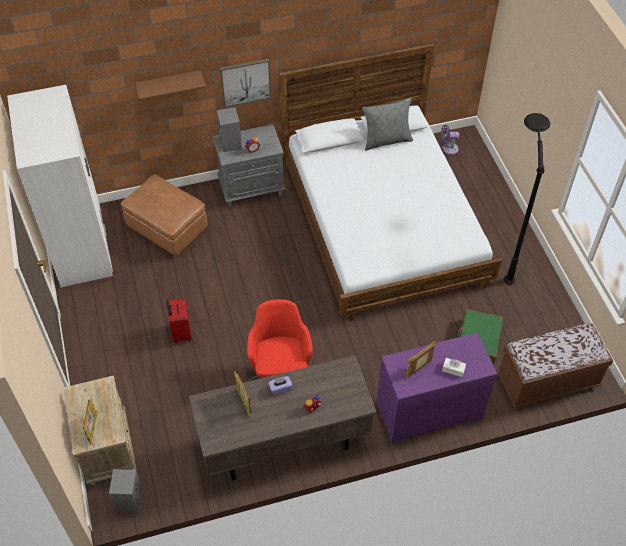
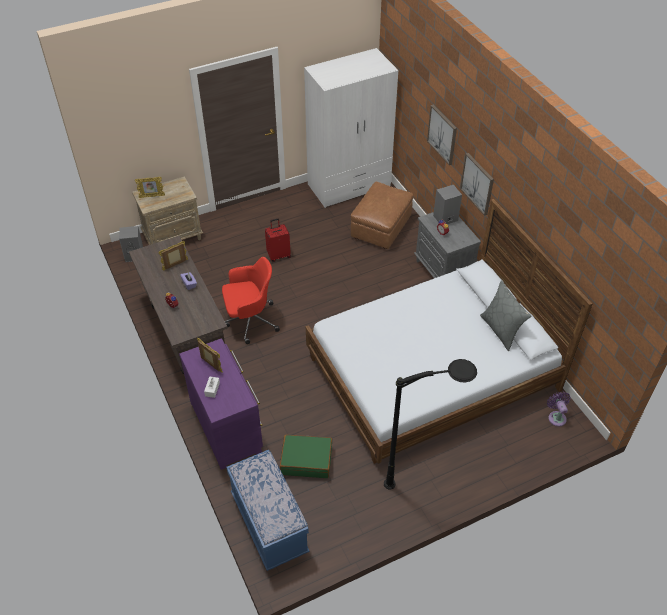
camera: 80 degrees right, 5 degrees down
brown shelf [135,70,206,100] -> picture [427,104,457,165]
brown bench [497,323,613,408] -> blue bench [226,450,310,571]

